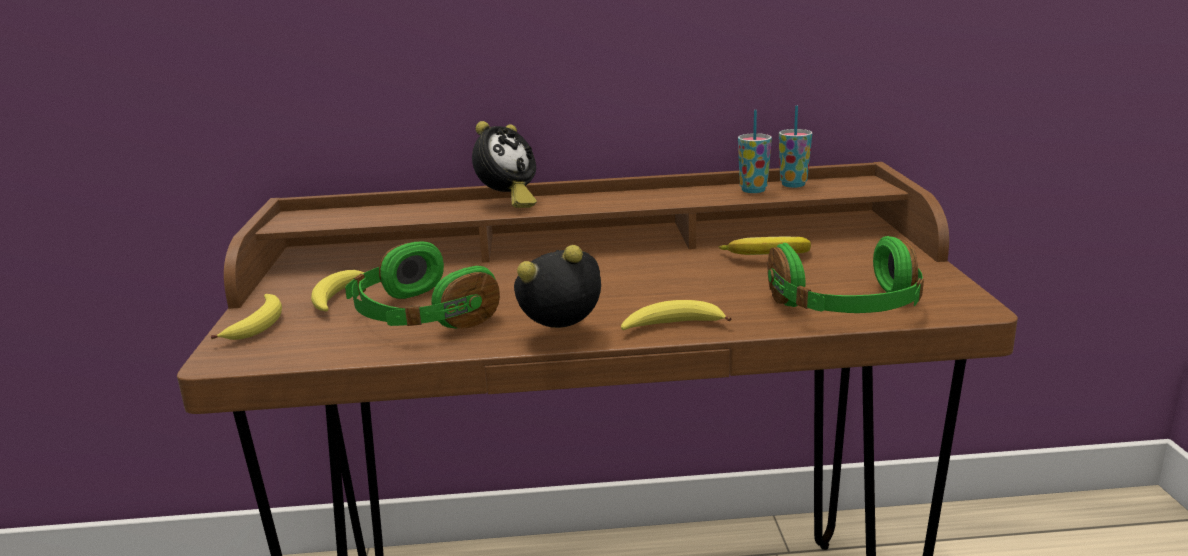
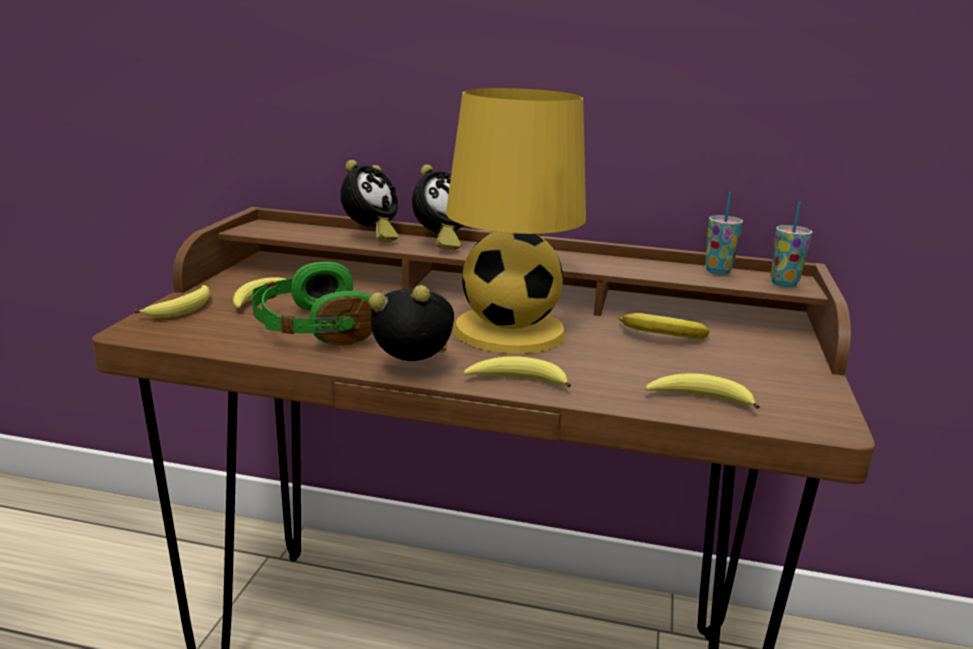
camera: 15 degrees right, 0 degrees up
cup [738,110,772,193] -> cup moved to [770,202,812,287]
green headphones [768,236,924,313] -> banana [645,373,760,409]
none -> alarm clock [340,160,399,242]
none -> yellow table lamp [446,88,586,354]

